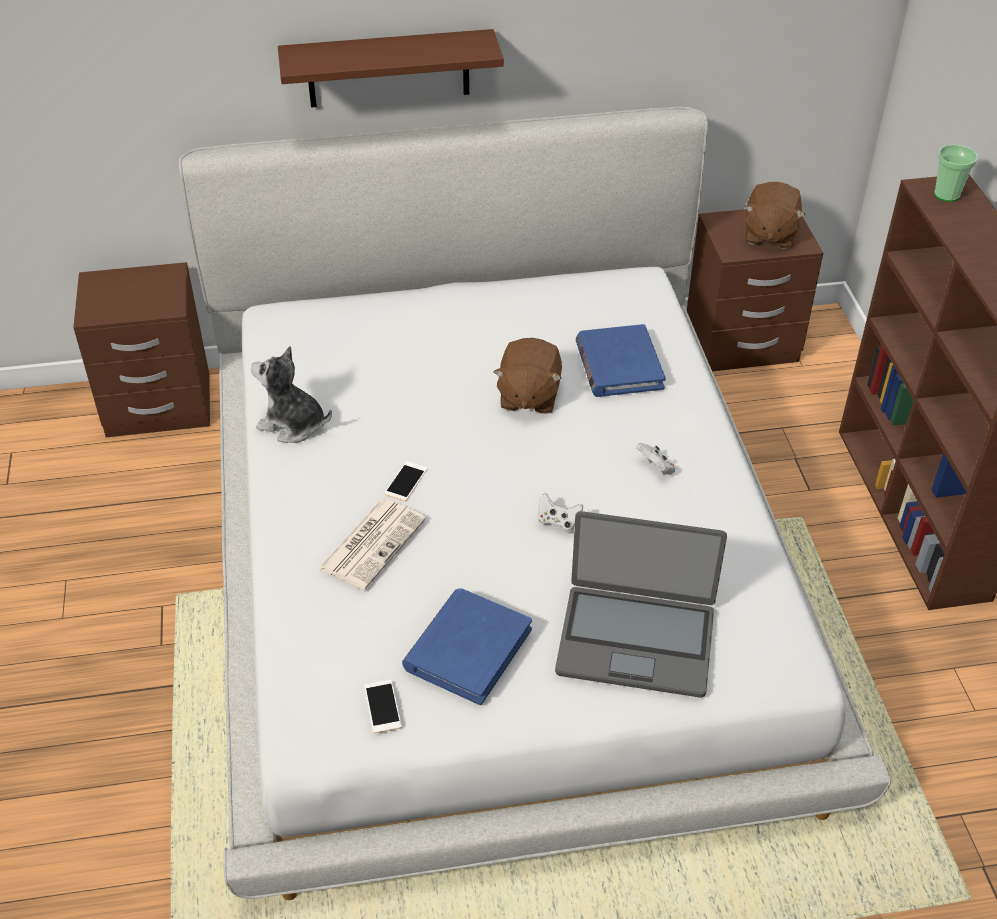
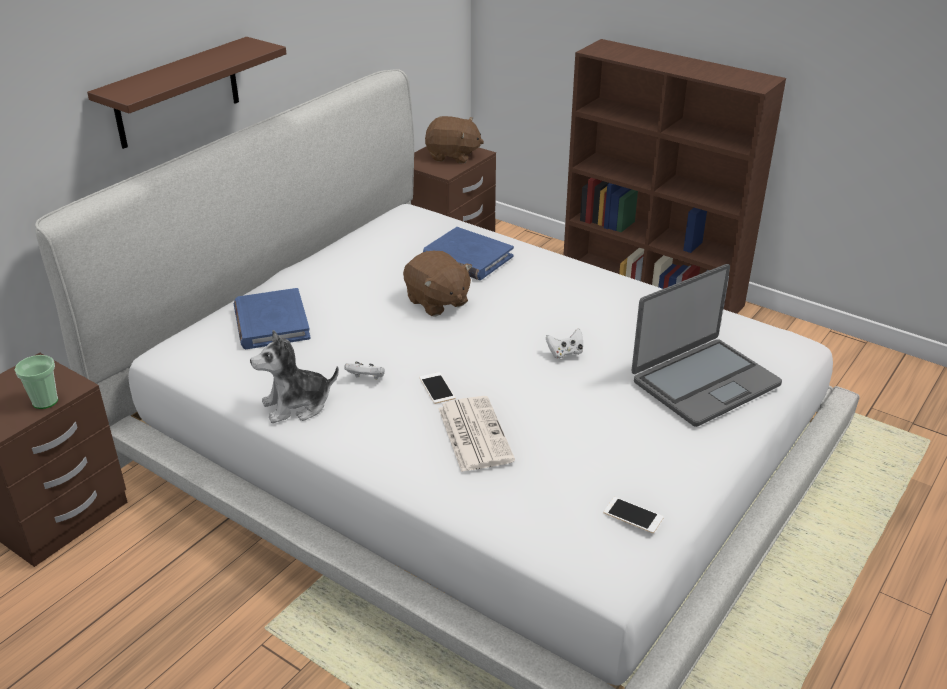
camera: 45 degrees left, 10 degrees down
blue book [402,588,532,705] -> blue book moved to [234,288,311,349]
white game controller [636,443,675,474] -> white game controller moved to [345,362,385,379]
brown plush toy [744,182,805,249] -> brown plush toy turned 45 degrees counterclockwise [425,116,484,163]
cup [934,144,978,202] -> cup moved to [15,355,58,409]

